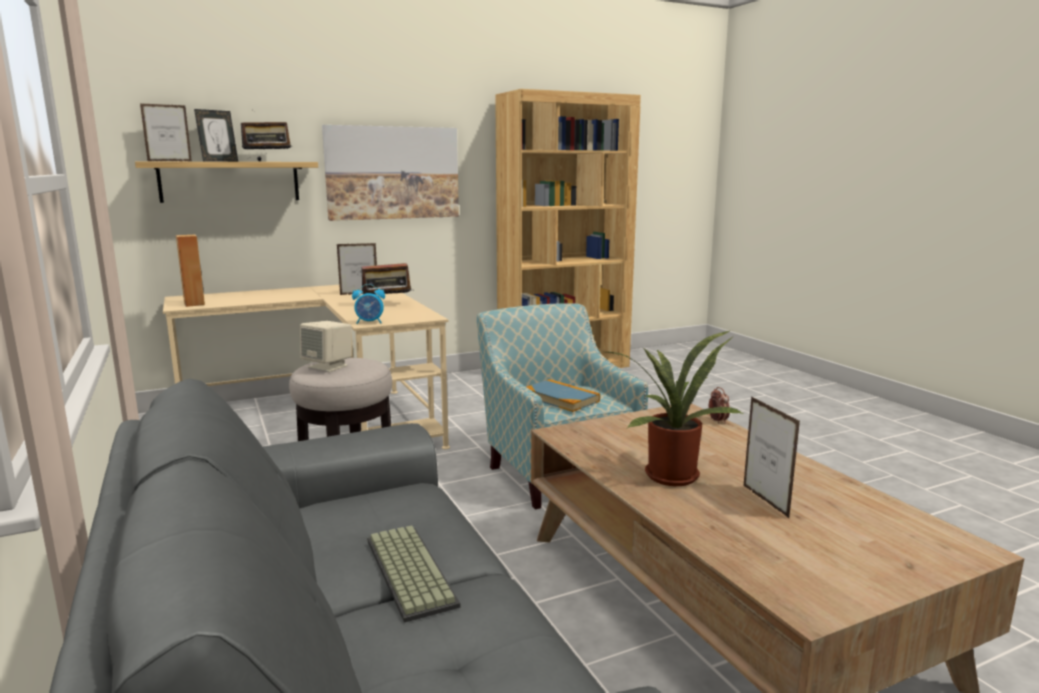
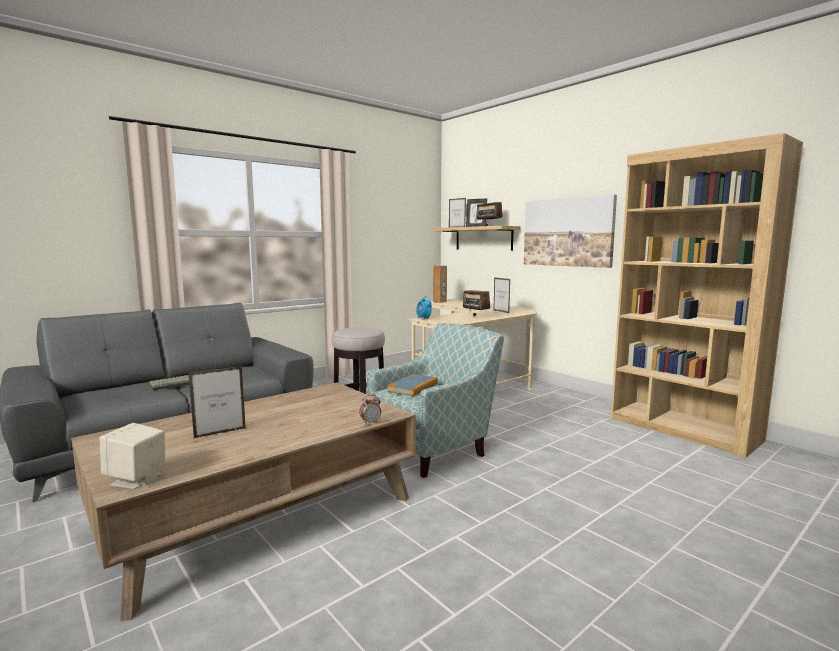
camera: 75 degrees right, 5 degrees down
beige speaker [300,321,352,372] -> beige speaker moved to [99,423,165,489]
potted plant [606,330,745,486] -> none

